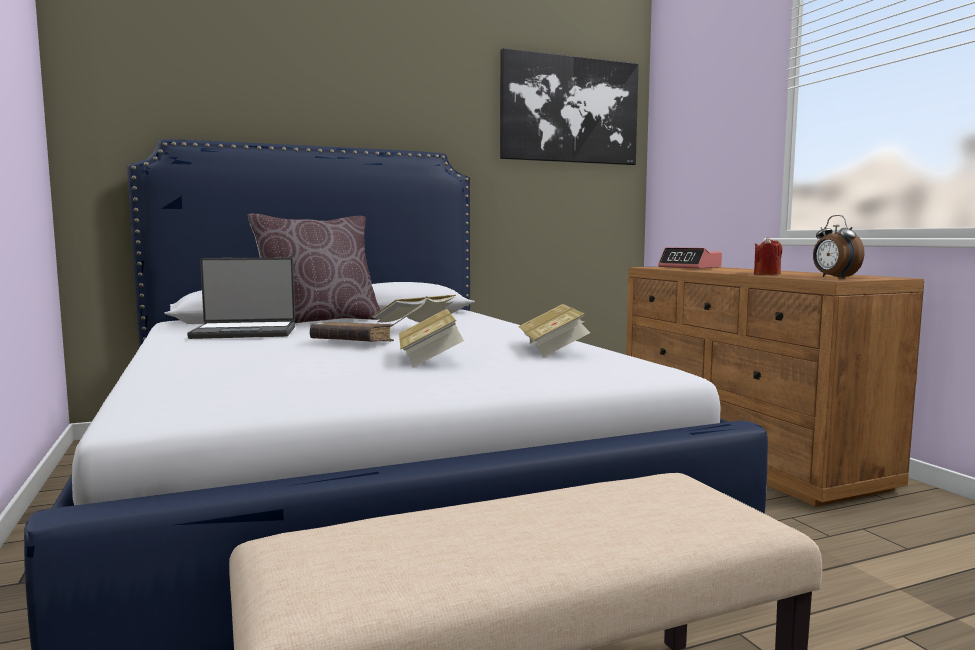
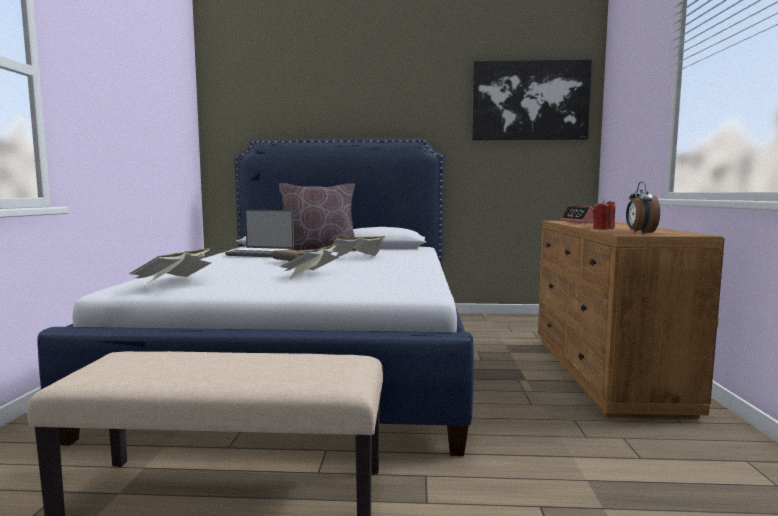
camera: 25 degrees right, 0 degrees up
book [518,304,590,357] -> book moved to [129,248,211,287]

